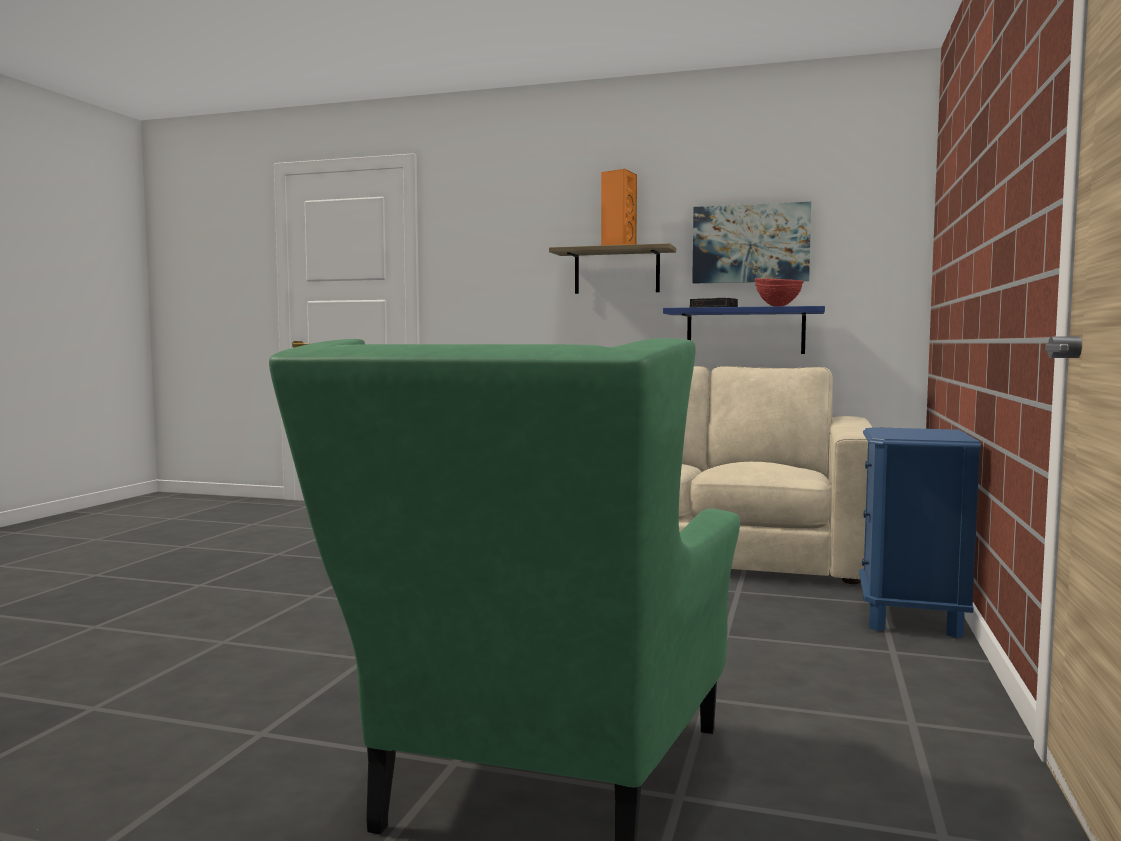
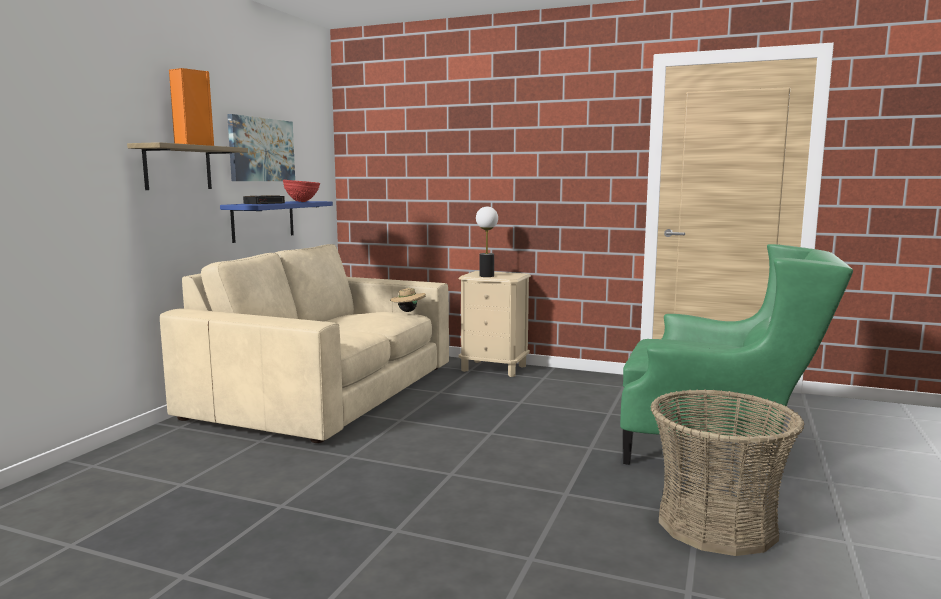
camera: 85 degrees left, 5 degrees up
blue nightstand [859,427,981,638] -> beige nightstand [459,271,531,377]
none -> beige hat [390,287,426,312]
none -> table lamp [476,206,498,277]
none -> basket [650,390,805,556]

